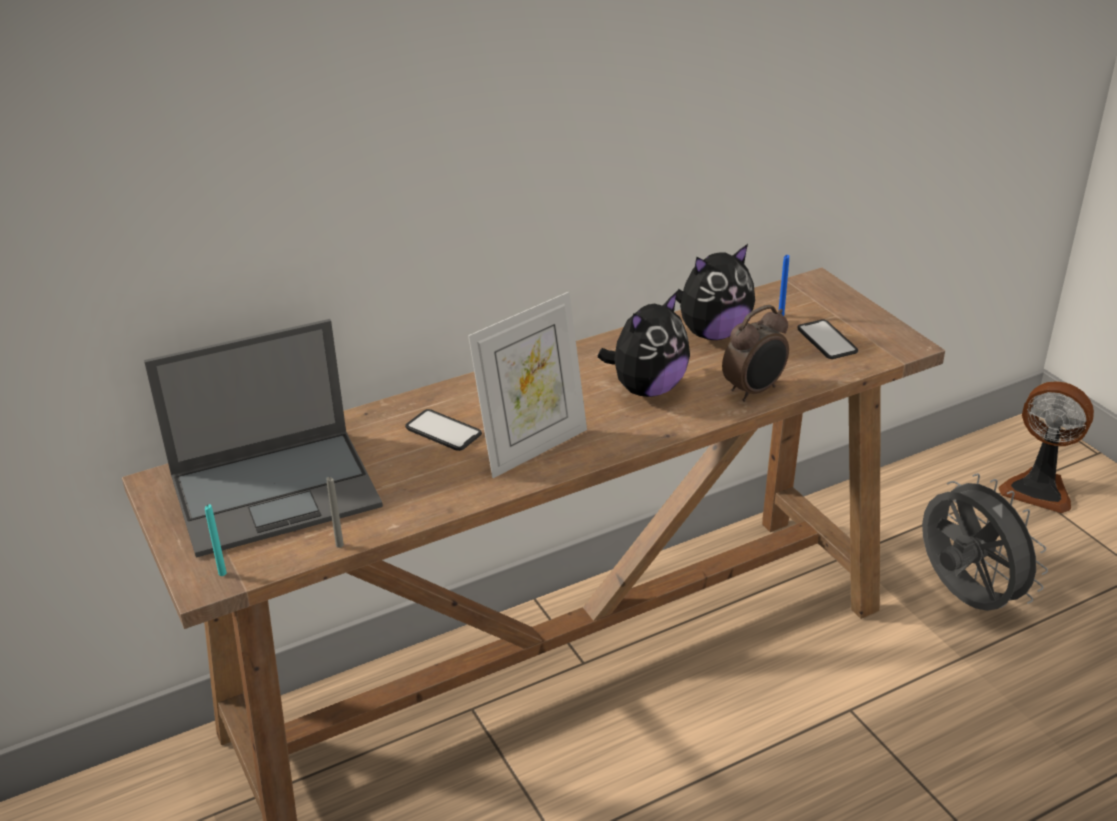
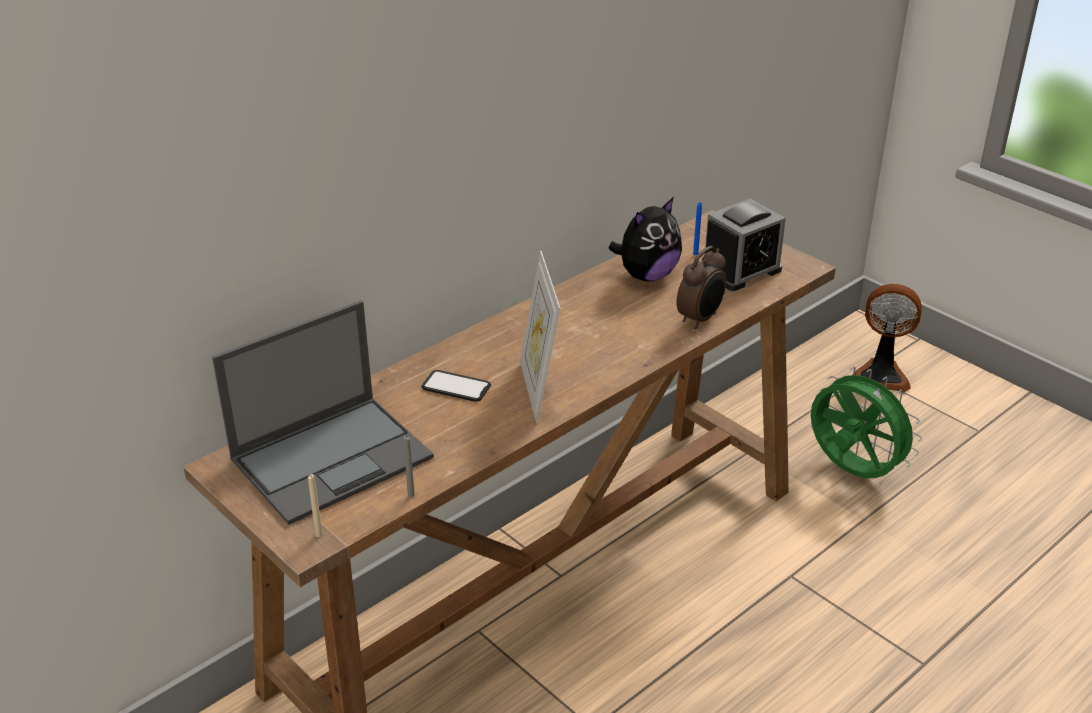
camera: 15 degrees left, 0 degrees up
turquoise candle [205,504,227,576] -> beige candle [308,474,323,537]
picture frame [468,292,587,478] -> picture frame turned 135 degrees clockwise [520,251,560,423]
plush toy [598,291,690,397] -> none
phone [797,319,858,359] -> alarm clock [705,198,786,291]
grey fan [922,473,1048,611] -> green fan [811,367,922,478]

